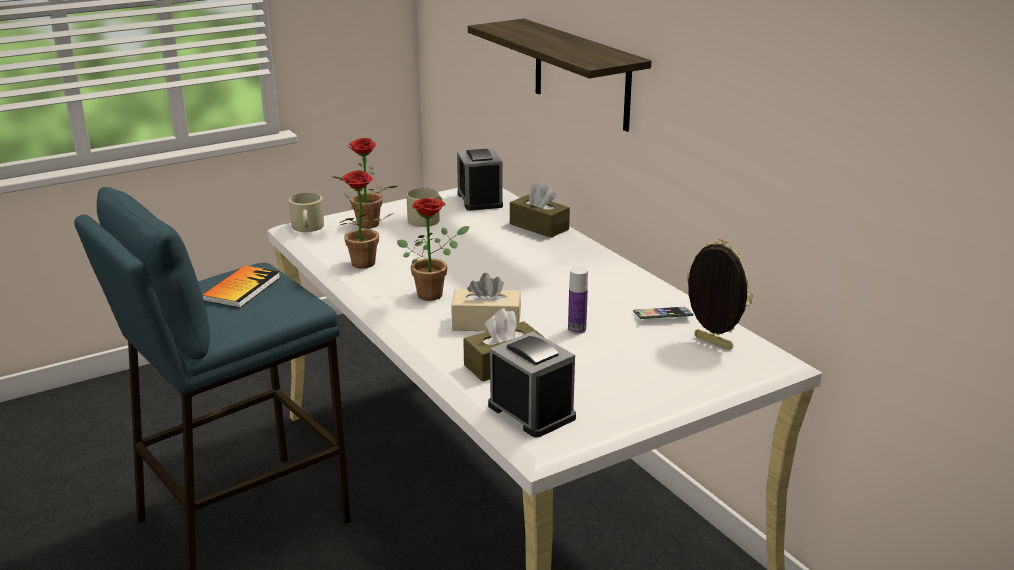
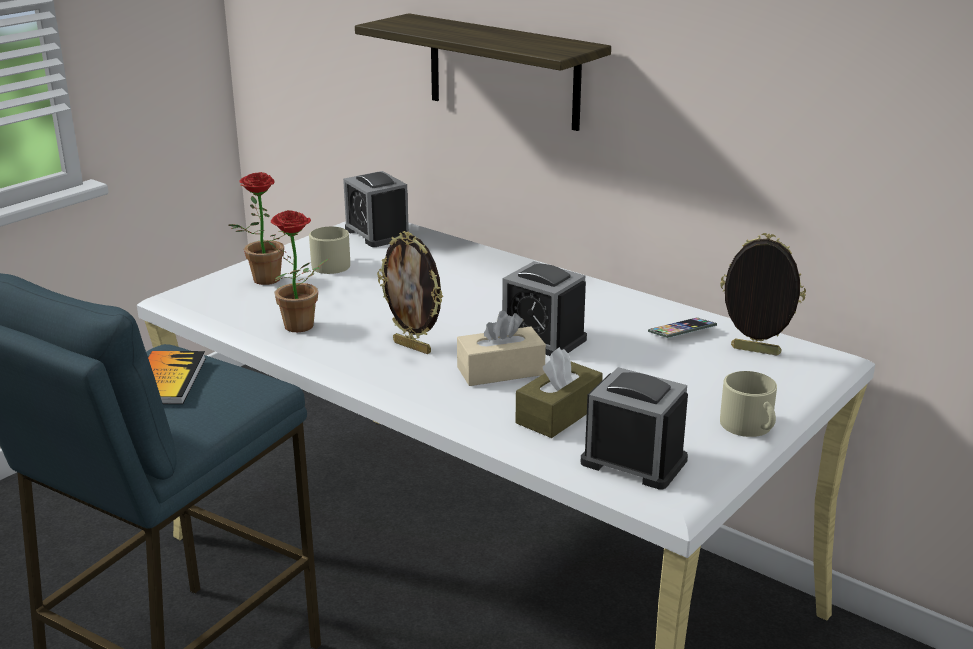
camera: 20 degrees left, 0 degrees up
beige mug [289,193,324,232] -> beige mug moved to [720,371,777,437]
potted plant [397,198,470,301] -> picture frame [377,231,443,354]
brown tissue box [510,182,570,238] -> none
bottle [568,267,588,334] -> none
none -> alarm clock [502,261,587,356]

